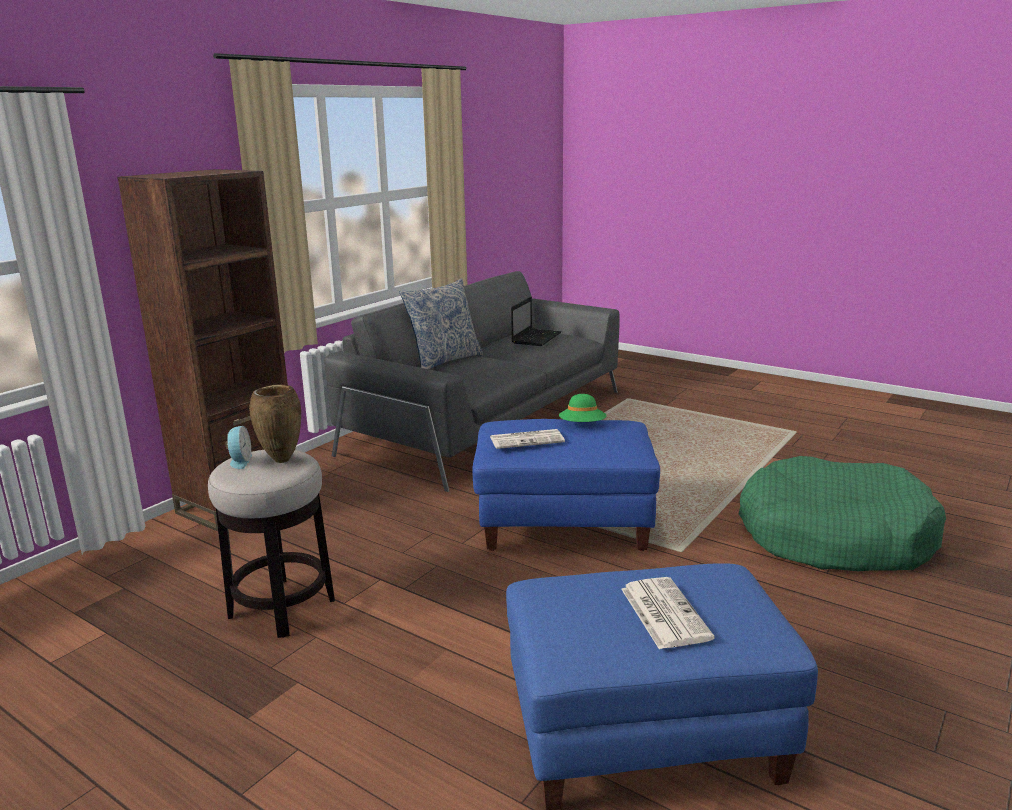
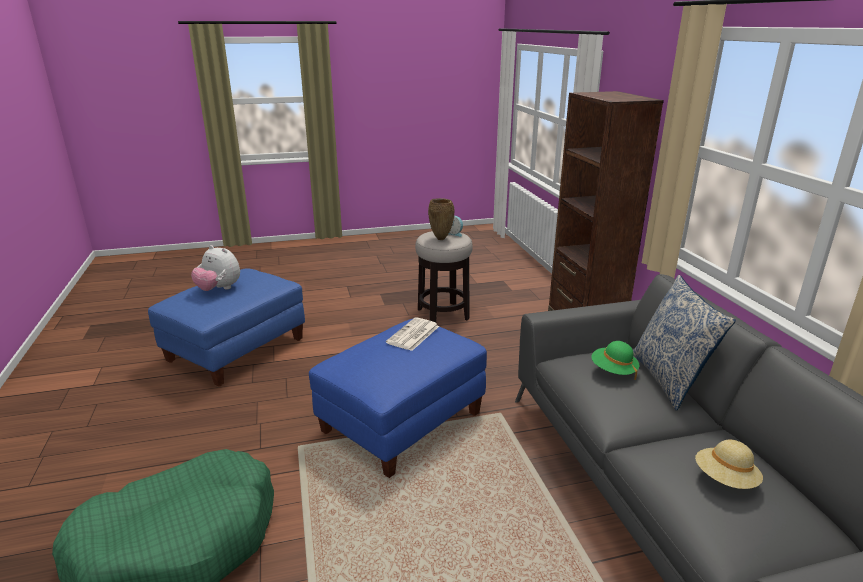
camera: 130 degrees right, 5 degrees up
laptop [511,297,561,346] -> beige hat [695,439,763,489]
green hat [559,394,606,422] -> green hat moved to [592,341,640,380]
newspaper [621,577,715,649] -> plush toy [191,245,240,291]

